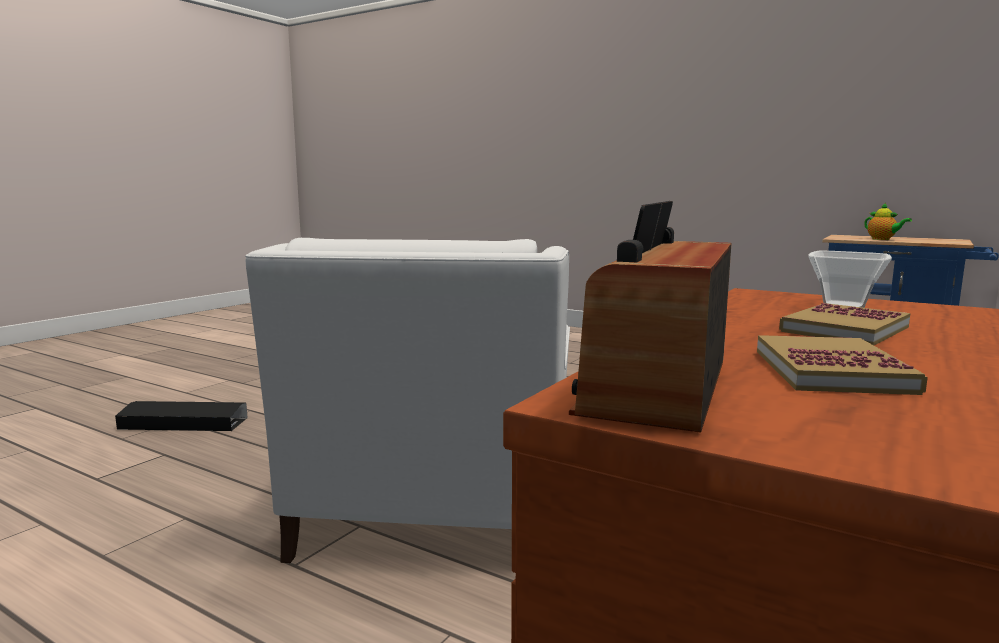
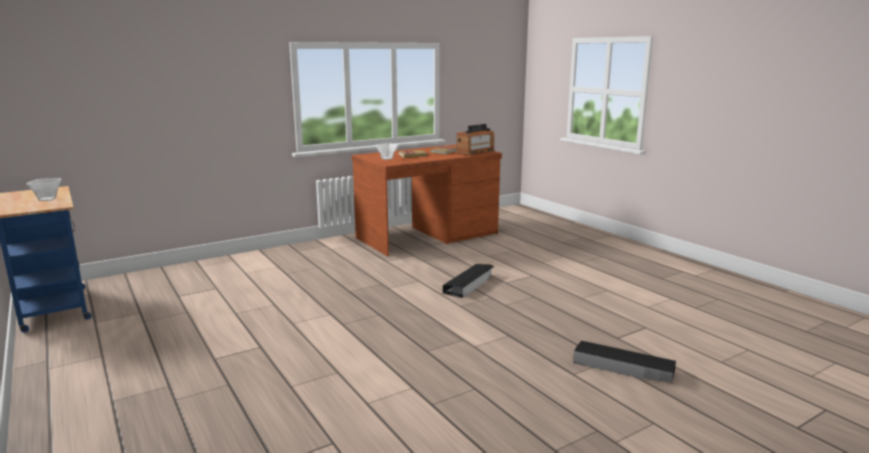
camera: 155 degrees left, 5 degrees up
white armchair [245,238,570,563] -> black storage box [443,264,495,298]
teapot [864,203,912,240] -> bowl [26,178,62,201]

